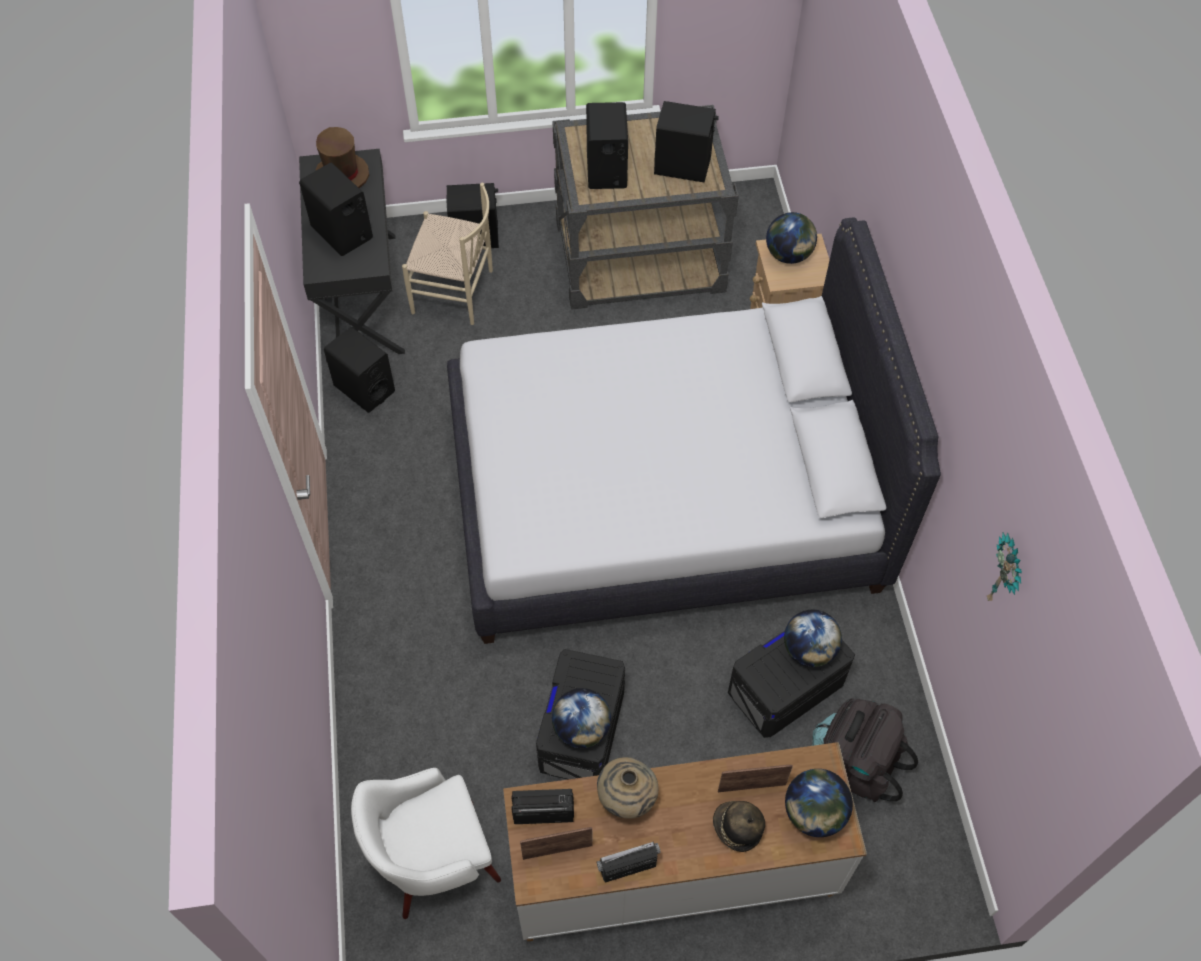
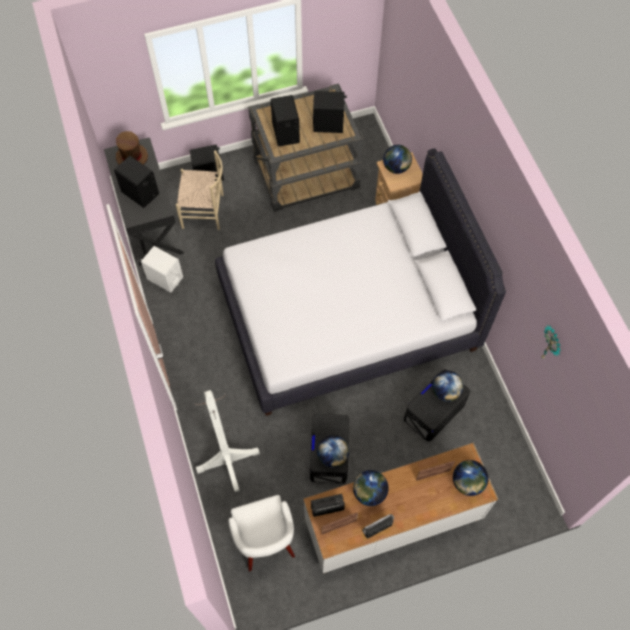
camera: 10 degrees left, 5 degrees up
black speaker [324,327,395,413] -> white speaker [141,246,183,293]
white armchair [351,768,501,919] -> white armchair turned 75 degrees counterclockwise [228,495,295,571]
beige vase [597,757,658,819] -> globe [353,470,389,506]
hat [713,801,765,852] -> none
black backpack [812,698,918,802] -> none
none -> white clothes rack [194,390,260,492]

